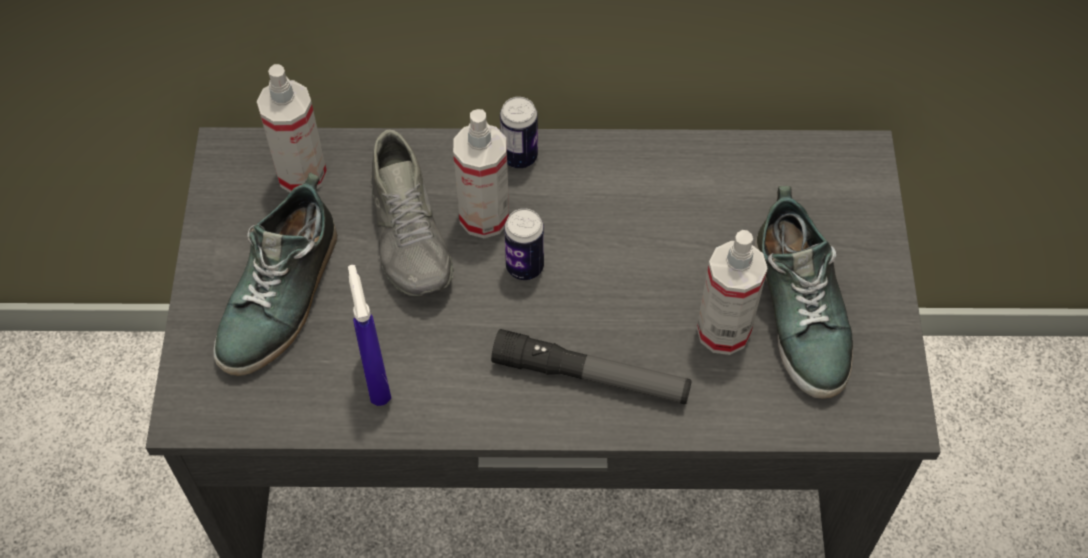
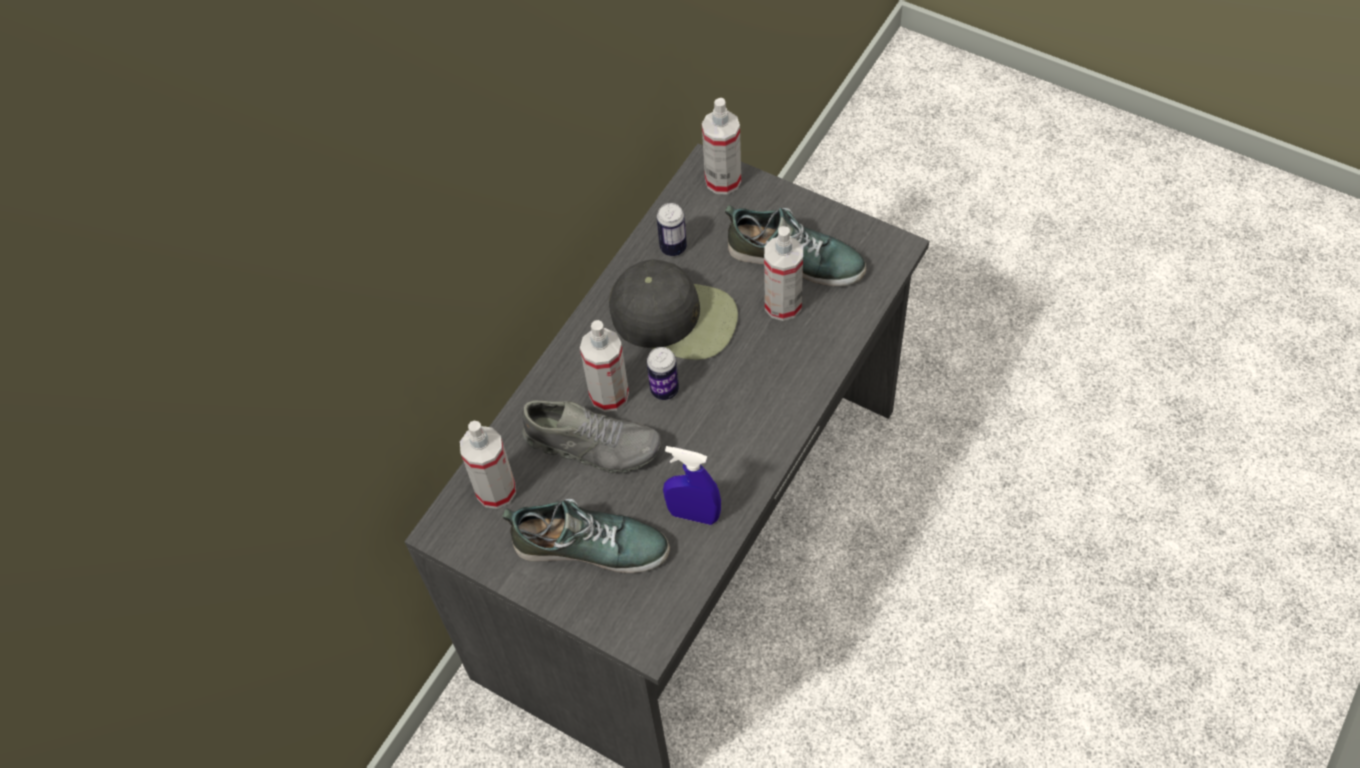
camera: 55 degrees left, 0 degrees up
shoe [213,172,337,376] -> shoe turned 45 degrees counterclockwise [502,499,670,573]
flashlight [491,329,692,404] -> none
can [500,97,538,168] -> can moved to [657,203,687,256]
none -> black cap [609,259,738,360]
none -> spray bottle [702,98,741,195]

